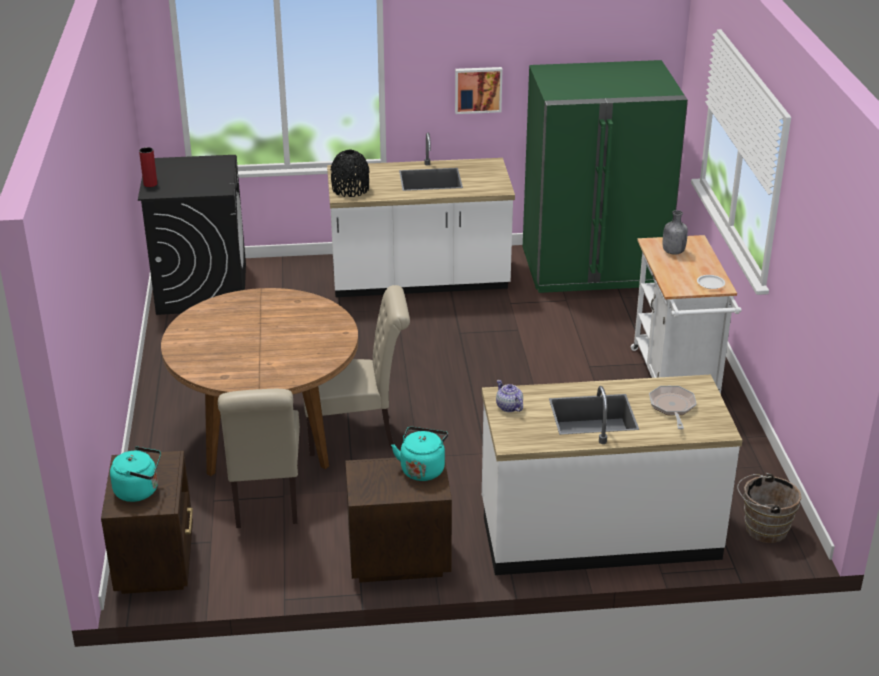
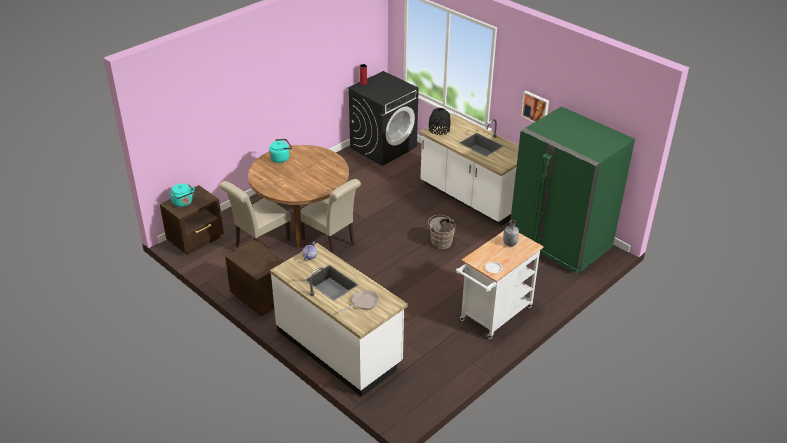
camera: 50 degrees right, 5 degrees up
turquoise kettle [391,427,448,481] -> turquoise kettle moved to [269,139,292,163]
brown bucket [737,473,802,543] -> brown bucket moved to [428,215,456,249]

